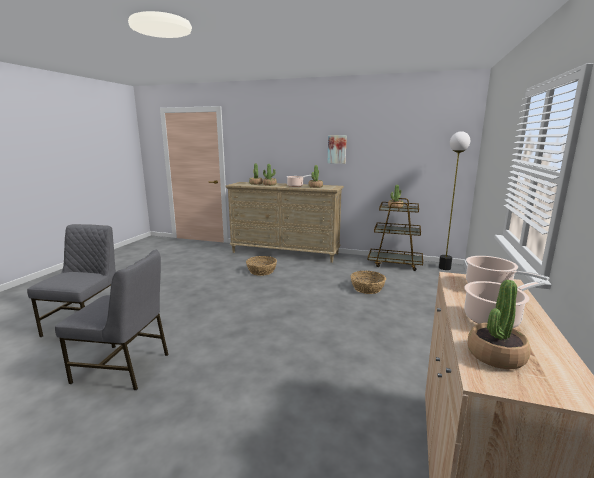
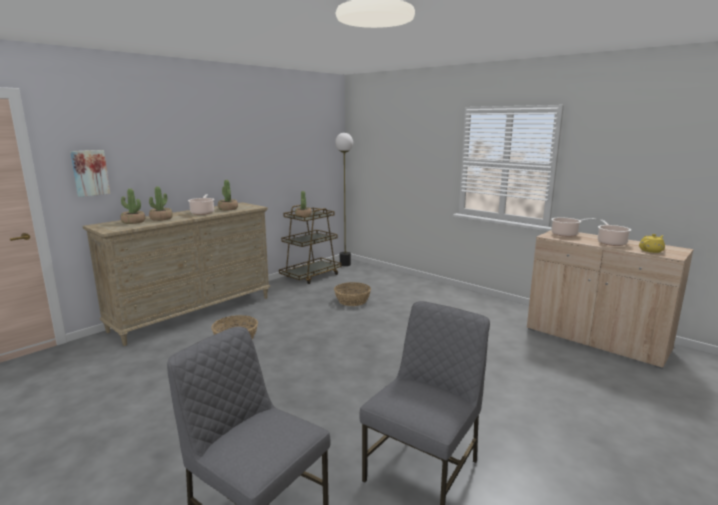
camera: 65 degrees left, 0 degrees up
picture [328,135,347,164] -> picture moved to [70,150,110,197]
potted plant [468,280,531,369] -> yellow teapot [639,234,665,253]

